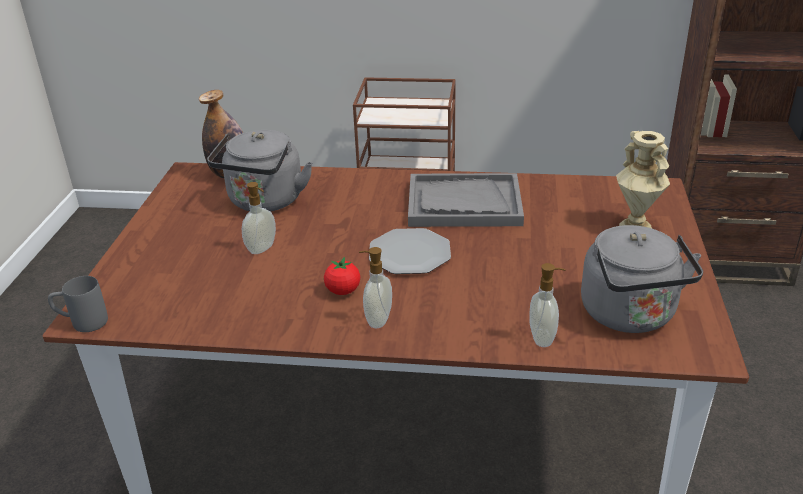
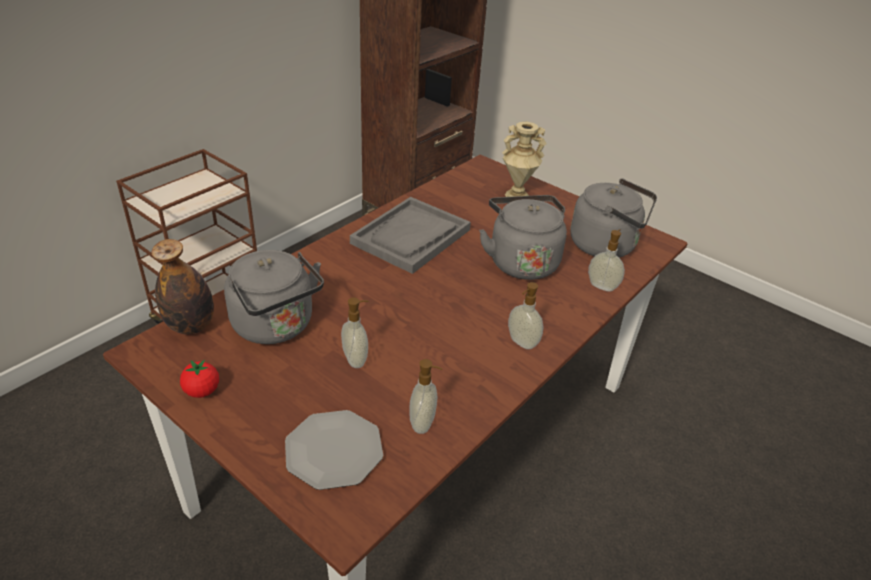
camera: 60 degrees left, 5 degrees up
grey mug [48,276,108,332] -> none
tomato [324,257,360,295] -> tomato moved to [180,359,219,398]
plate [369,228,451,274] -> plate moved to [285,410,383,490]
none -> soap dispenser [409,359,443,434]
none -> grey kettle [479,195,567,280]

